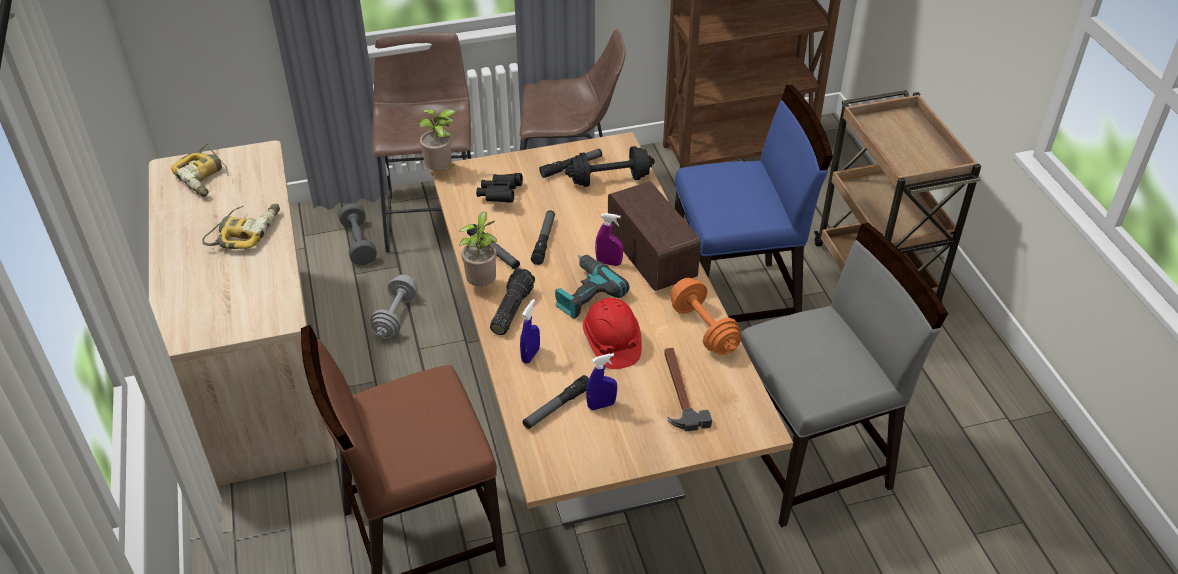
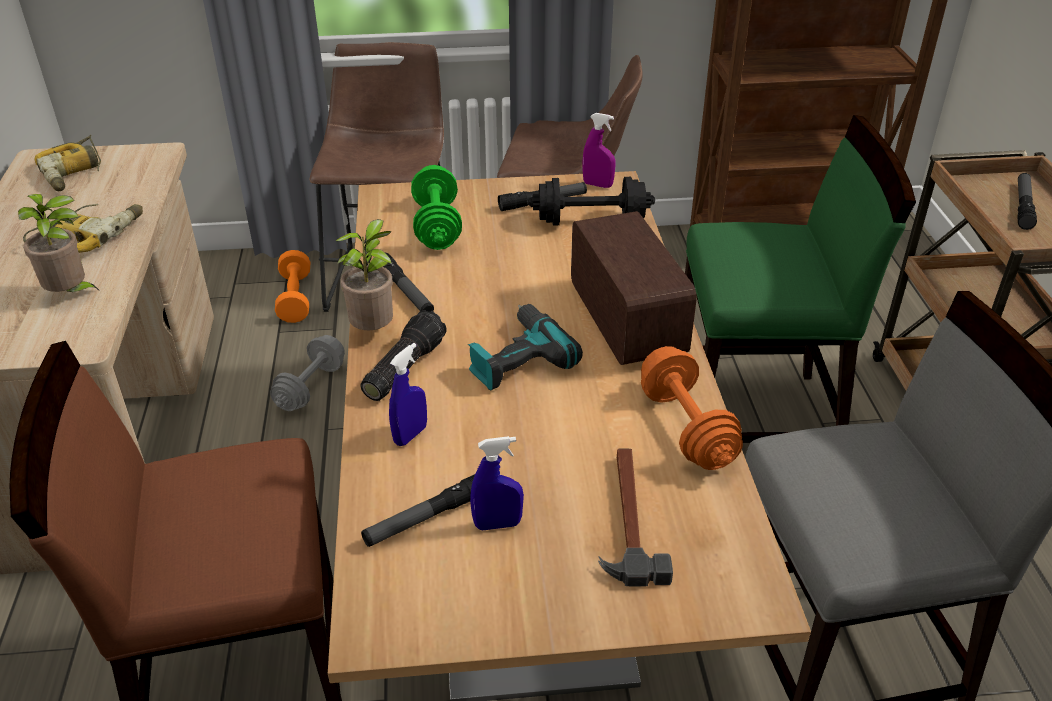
camera: 10 degrees right, 5 degrees down
grey dumbbell [338,203,377,265] -> orange dumbbell [275,250,310,323]
potted plant [418,109,455,171] -> potted plant moved to [18,194,101,292]
black binoculars [476,173,523,203] -> green dumbbell [411,165,462,250]
flashlight [531,210,555,265] -> flashlight moved to [1018,173,1037,230]
red hard hat [583,298,642,369] -> none
purple spray bottle [595,213,623,266] -> purple spray bottle moved to [582,113,616,188]
blue chair [675,85,833,322] -> green chair [685,115,916,443]

